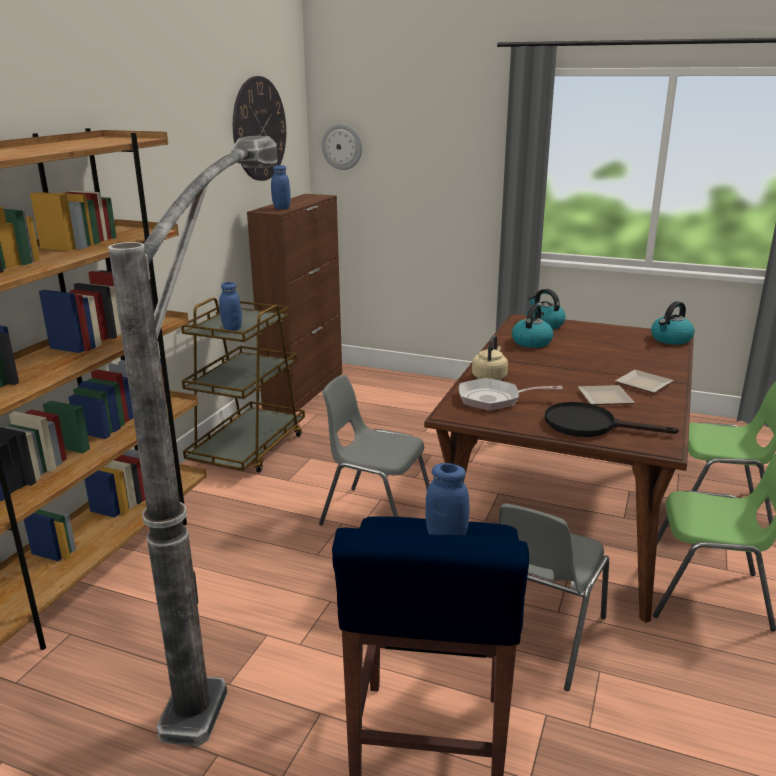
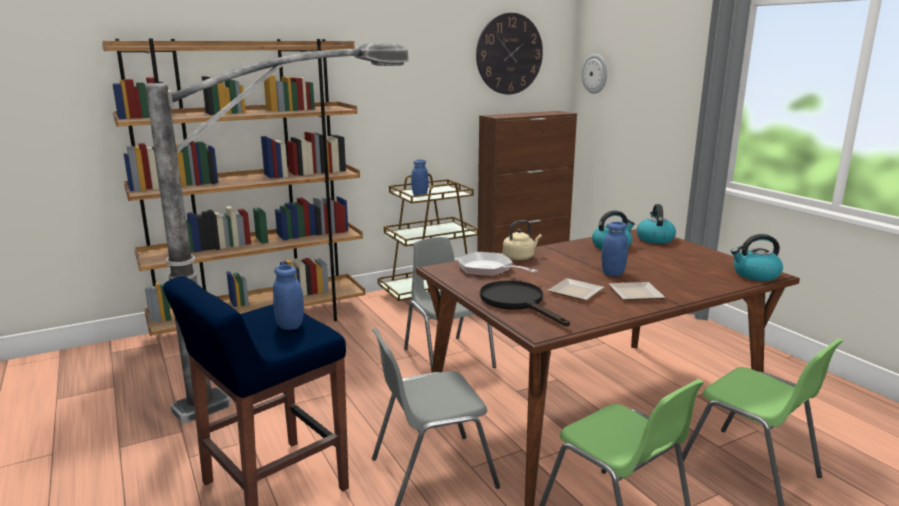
camera: 40 degrees right, 5 degrees down
blue jar [271,165,291,210] -> blue jar moved to [601,221,628,276]

